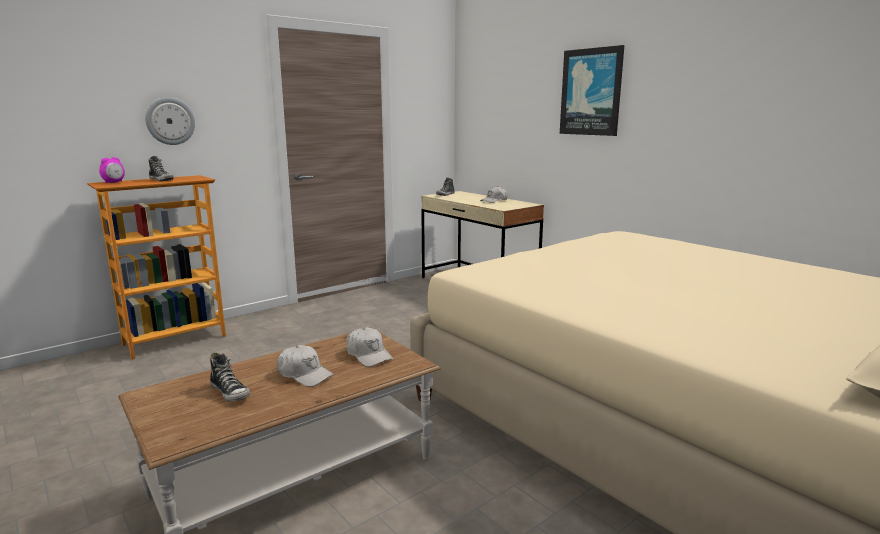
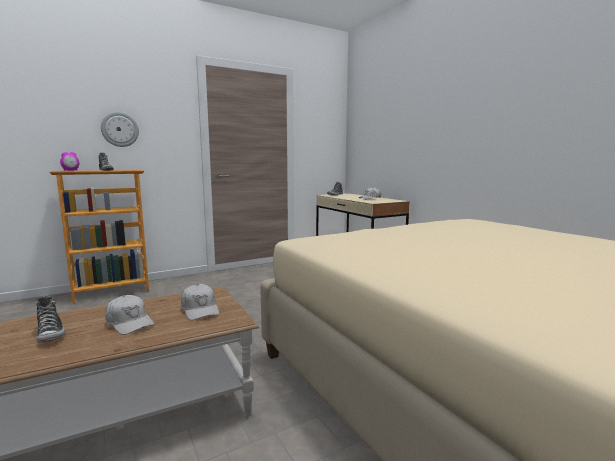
camera: 10 degrees right, 5 degrees down
picture [560,45,624,136] -> none

